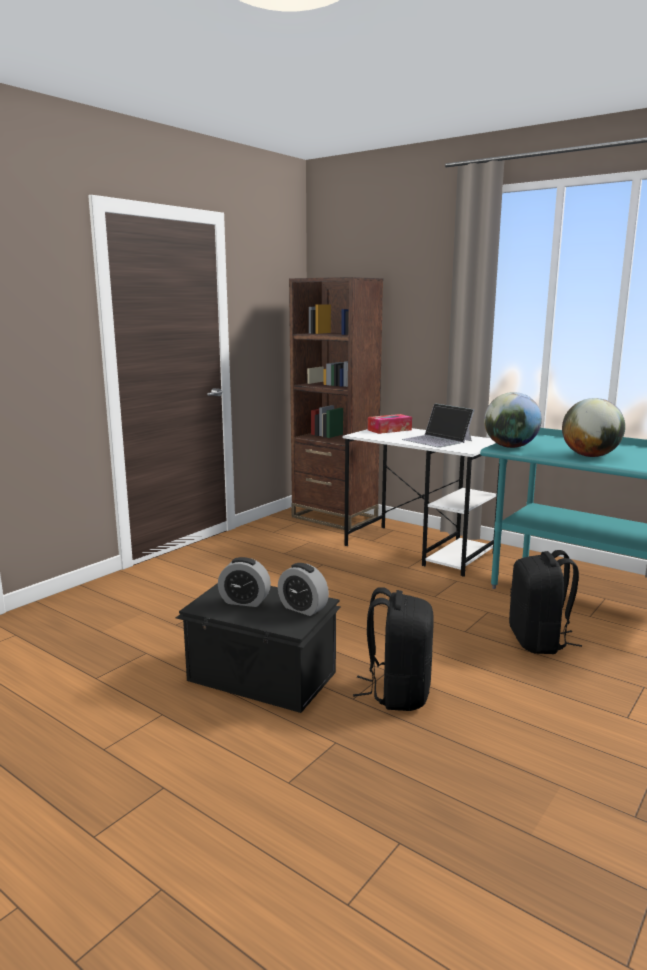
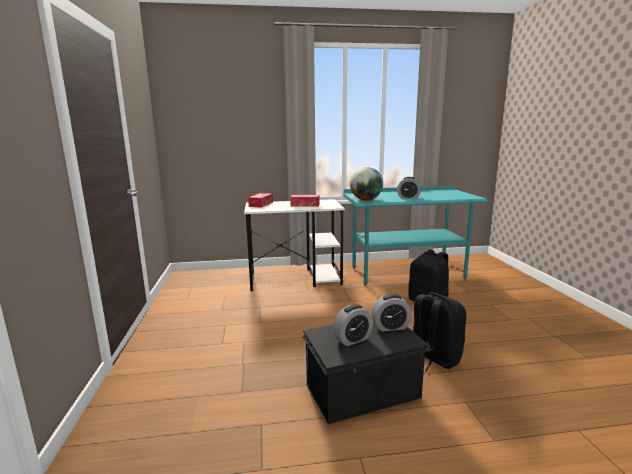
camera: 45 degrees left, 0 degrees up
brown bookcase [289,277,383,530] -> none
laptop [402,403,474,448] -> tissue box [290,195,319,207]
globe [562,398,625,457] -> alarm clock [397,177,421,199]

